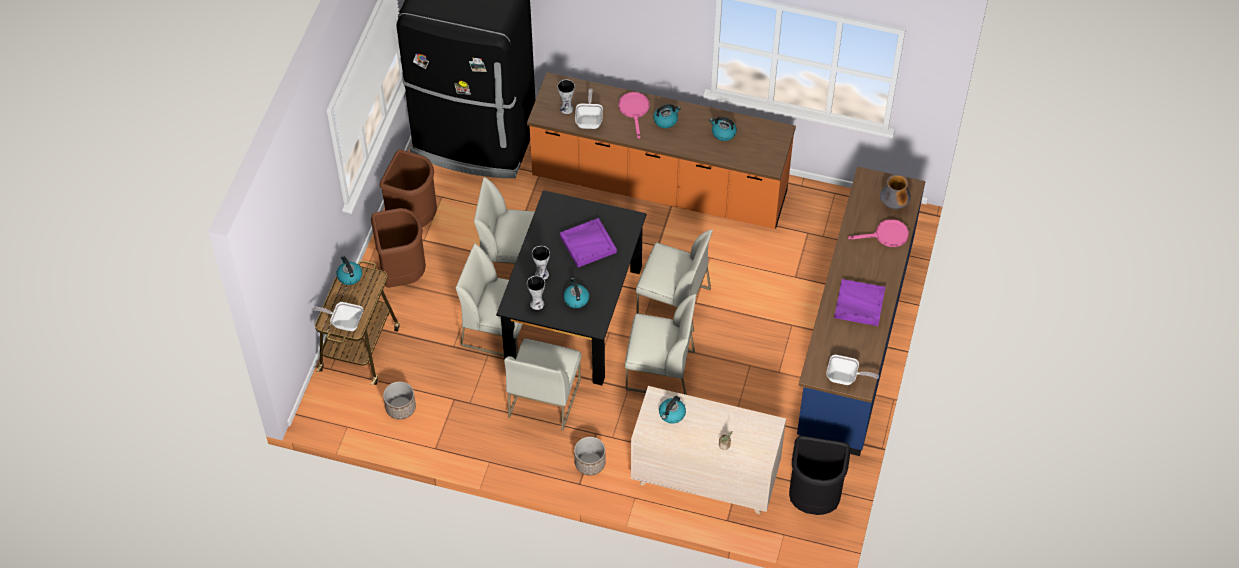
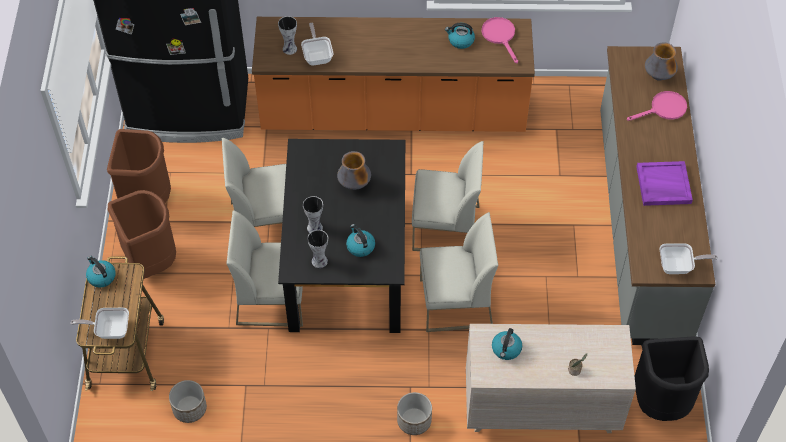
camera: 15 degrees left, 0 degrees up
white chair [504,338,581,430] -> none
purple tray [560,218,617,267] -> vase [337,151,371,190]
pink frying pan [618,92,650,139] -> pink frying pan moved to [482,17,518,63]
kettle [653,104,681,128] -> none
blue counter [797,167,925,456] -> grey counter [600,46,715,345]

